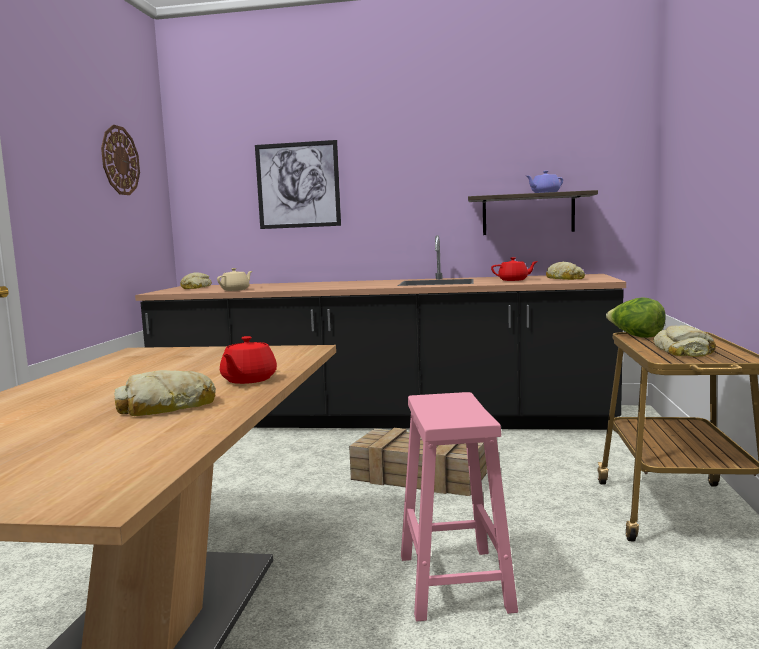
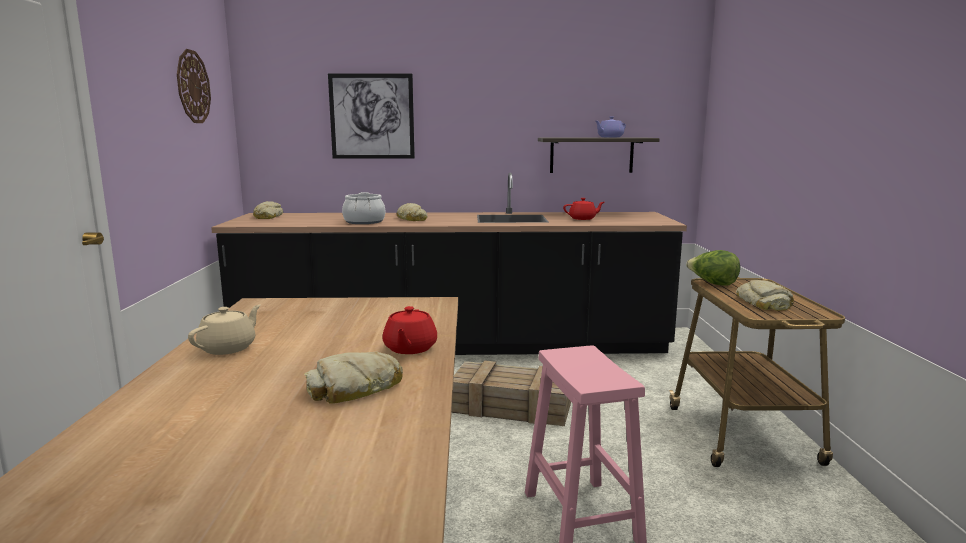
camera: 10 degrees left, 5 degrees up
beige teapot [217,268,252,291] -> beige teapot moved to [188,304,261,355]
bread [546,262,585,280] -> bread moved to [397,203,427,221]
none -> cooking pot [342,192,385,224]

